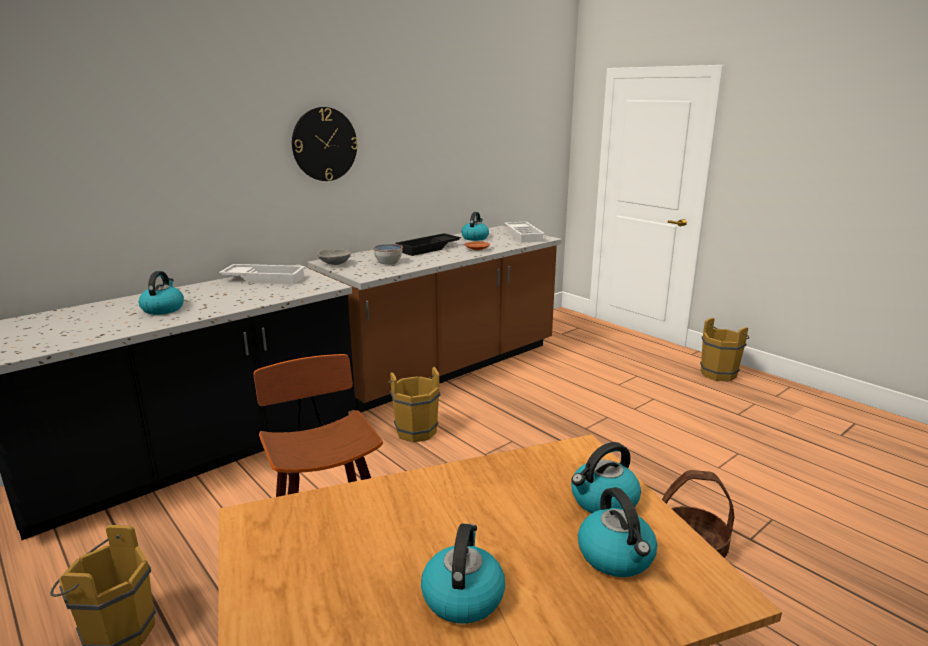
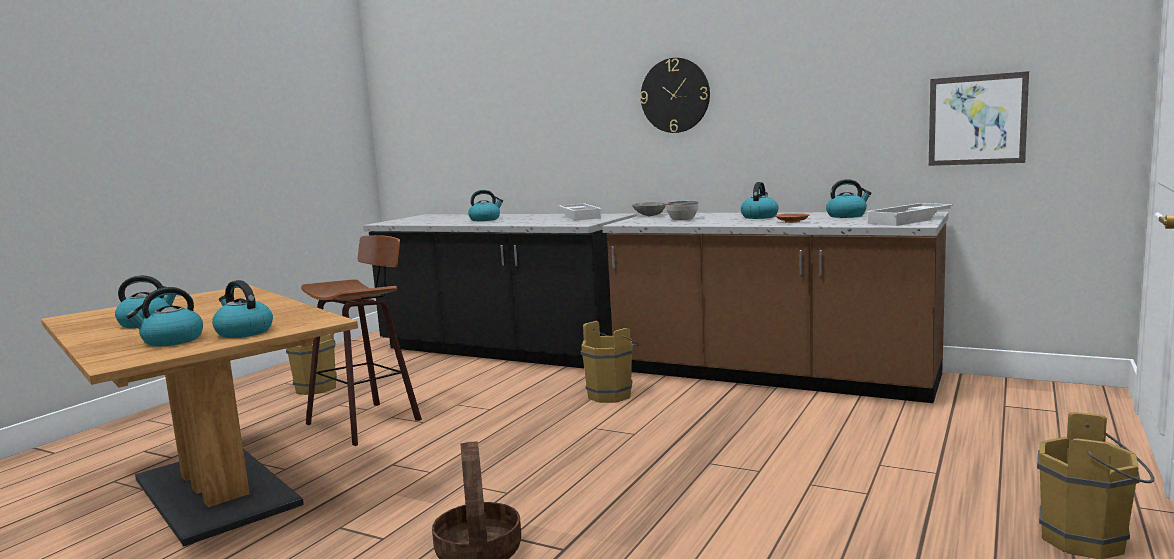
camera: 70 degrees right, 10 degrees down
black tray [395,233,461,256] -> kettle [741,182,779,219]
none -> picture [929,71,1029,166]

